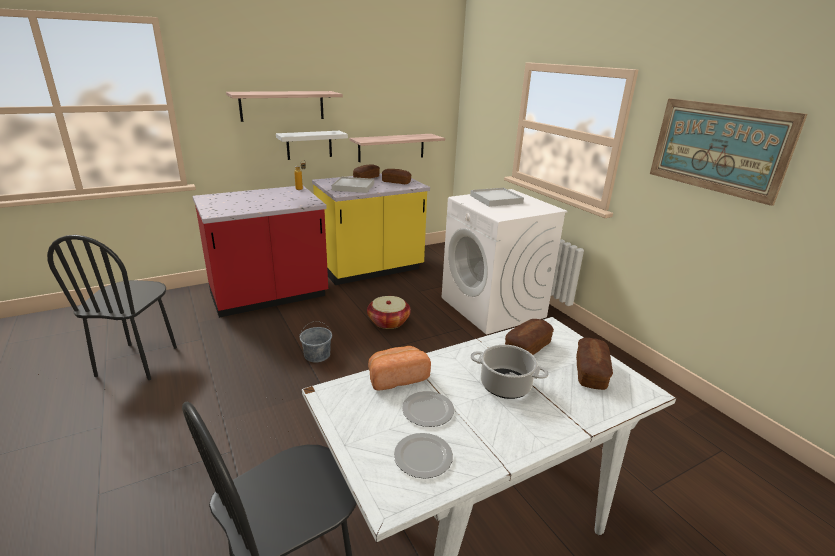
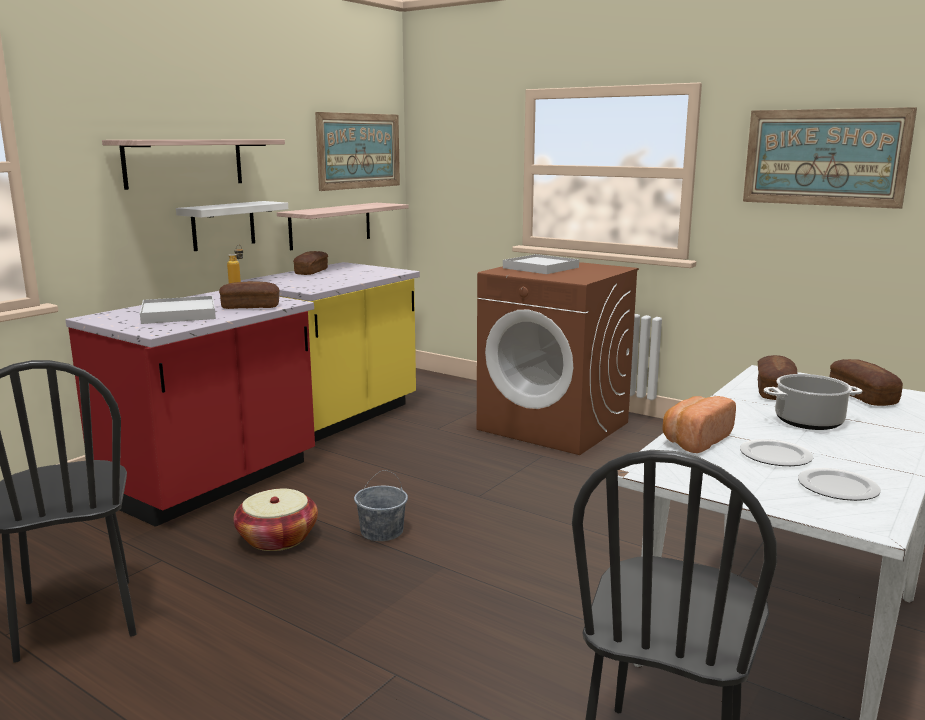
camera: 25 degrees left, 10 degrees down
white tray [332,177,374,193] -> white tray moved to [140,296,216,324]
basket [367,296,411,329] -> basket moved to [233,488,318,551]
bread [382,169,411,184] -> bread moved to [219,281,279,309]
white washing machine [442,189,568,335] -> brown washing machine [477,262,639,455]
none -> picture [315,112,400,191]

